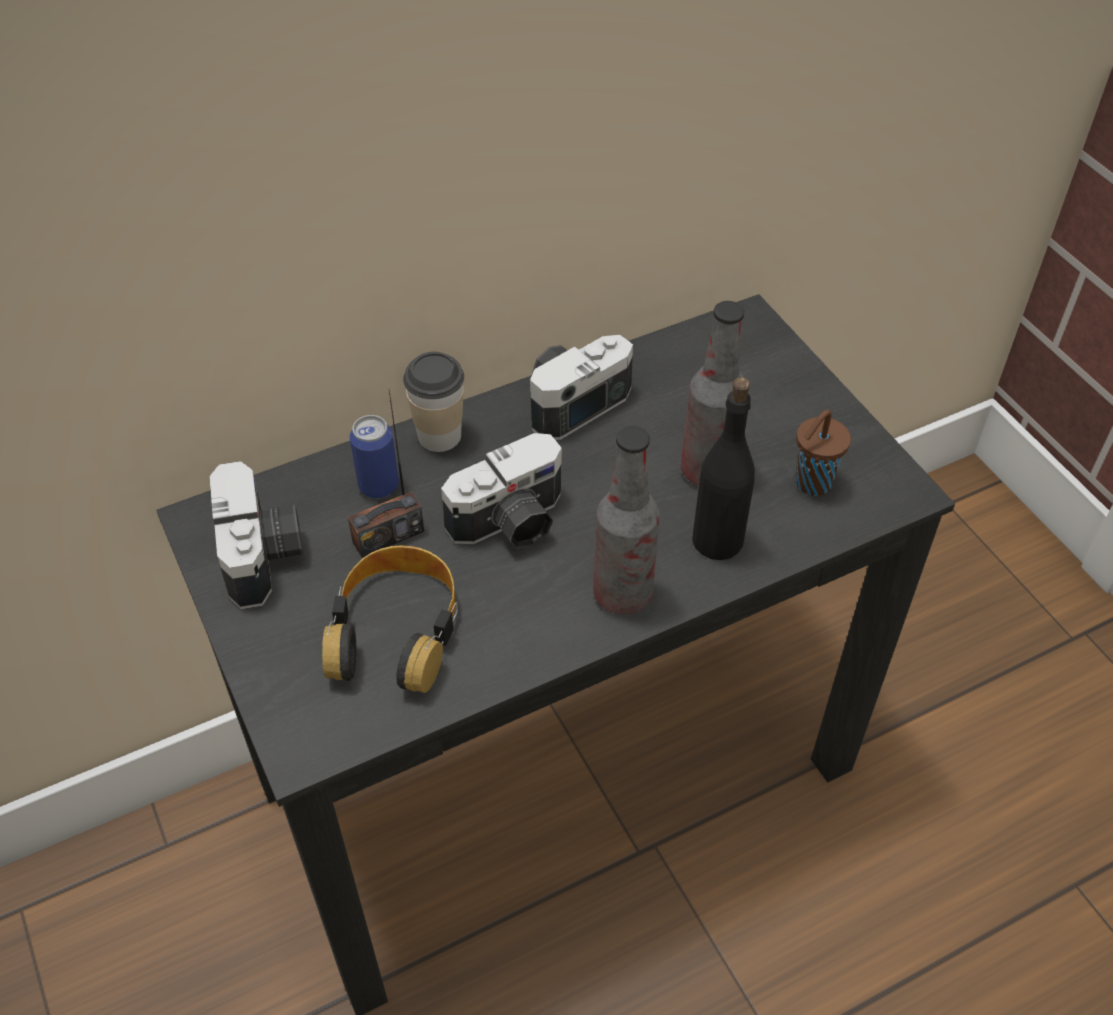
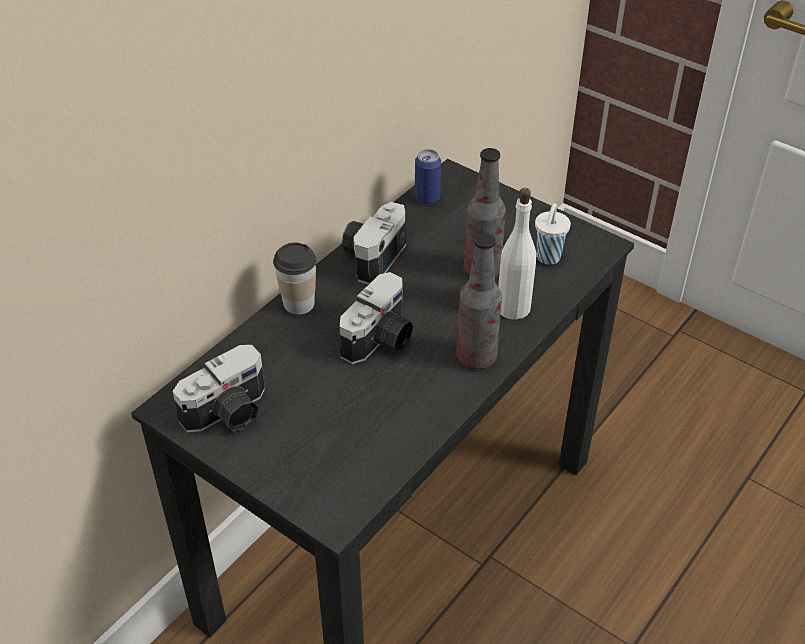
camera: 25 degrees left, 5 degrees down
camera [209,461,303,609] -> camera turned 90 degrees clockwise [172,345,265,432]
headphones [322,545,458,693] -> none
radio [348,390,424,558] -> none
can [350,415,399,499] -> can moved to [415,149,441,205]
black bottle [692,377,755,560] -> white bottle [498,188,536,320]
brown cup [795,410,851,496] -> white cup [535,203,571,265]

